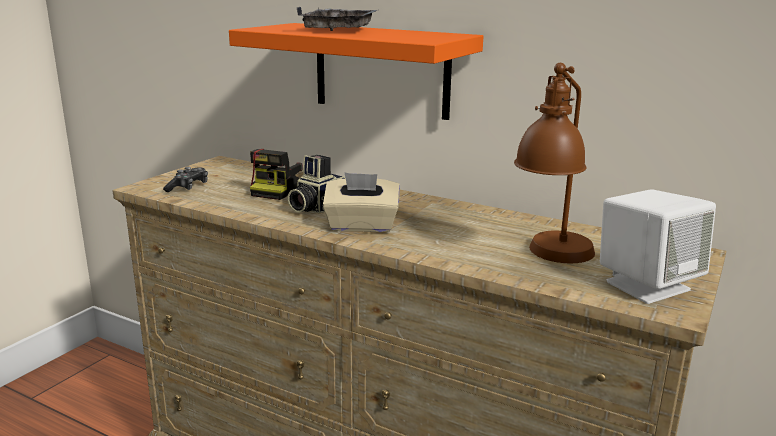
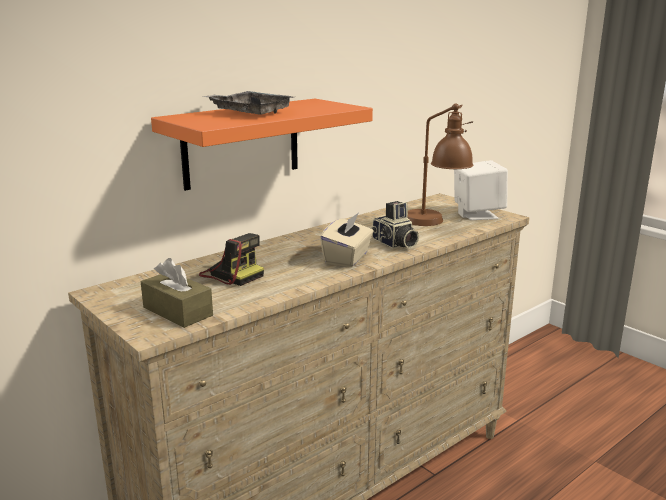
camera: 70 degrees left, 0 degrees up
game controller [163,167,208,192] -> brown tissue box [141,258,213,328]
camera [287,155,345,214] -> camera moved to [371,201,419,248]

